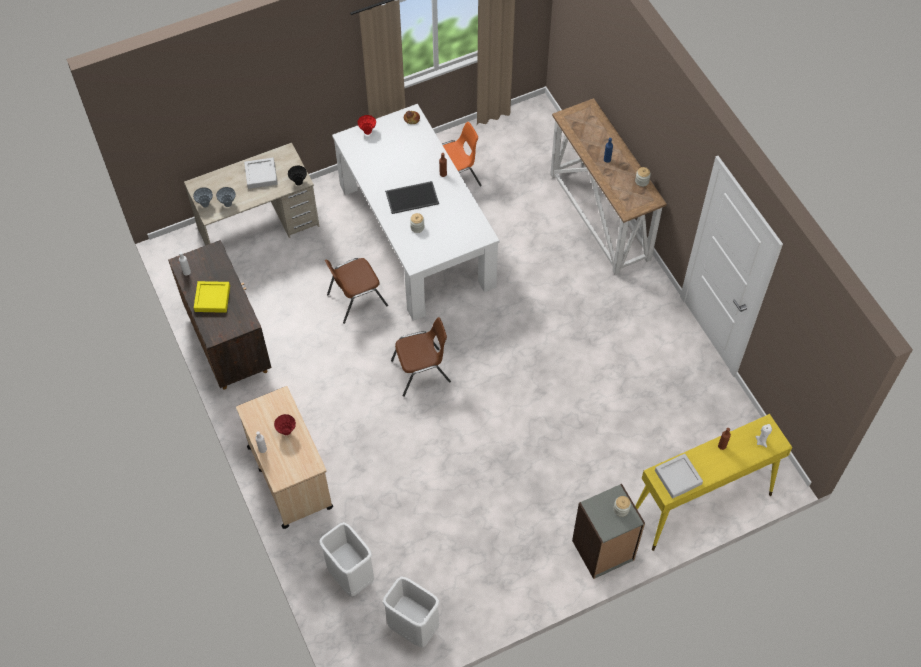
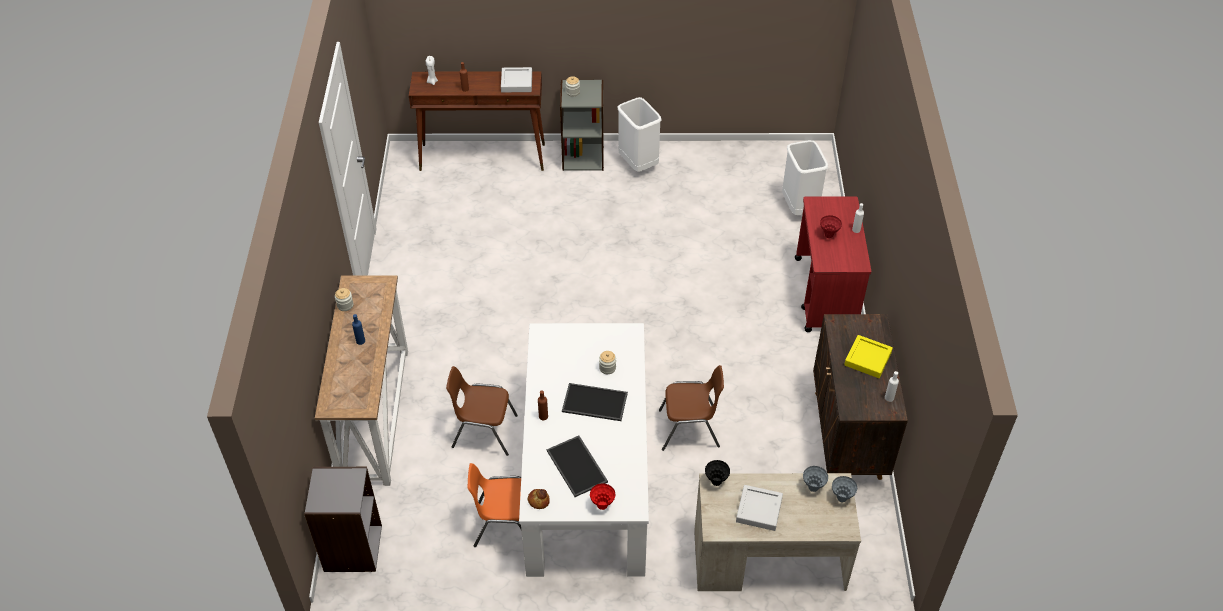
camera: 155 degrees left, 10 degrees down
beige cart [236,386,333,529] -> red cart [795,197,871,332]
white trash can [383,576,439,647] -> white trash can moved to [617,97,662,172]
brown chair [391,317,451,397] -> brown chair moved to [446,366,518,456]
yellow console table [635,414,792,551] -> brown console table [409,71,545,171]
none -> grey bookcase [304,467,382,572]
none -> tray [547,435,608,497]

